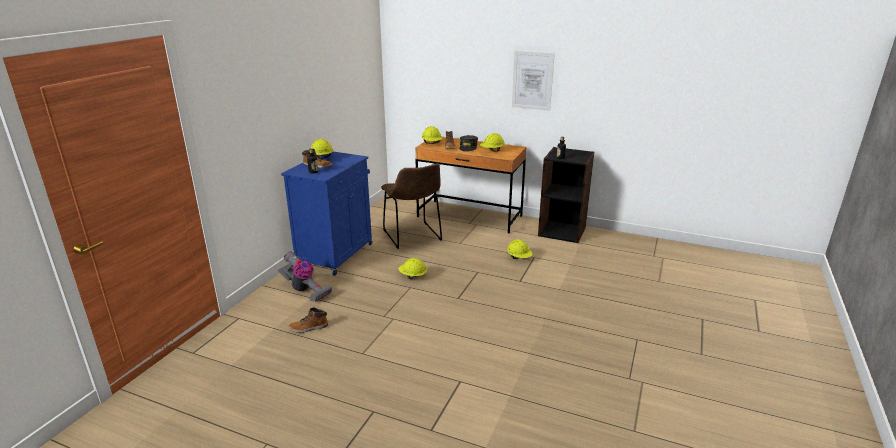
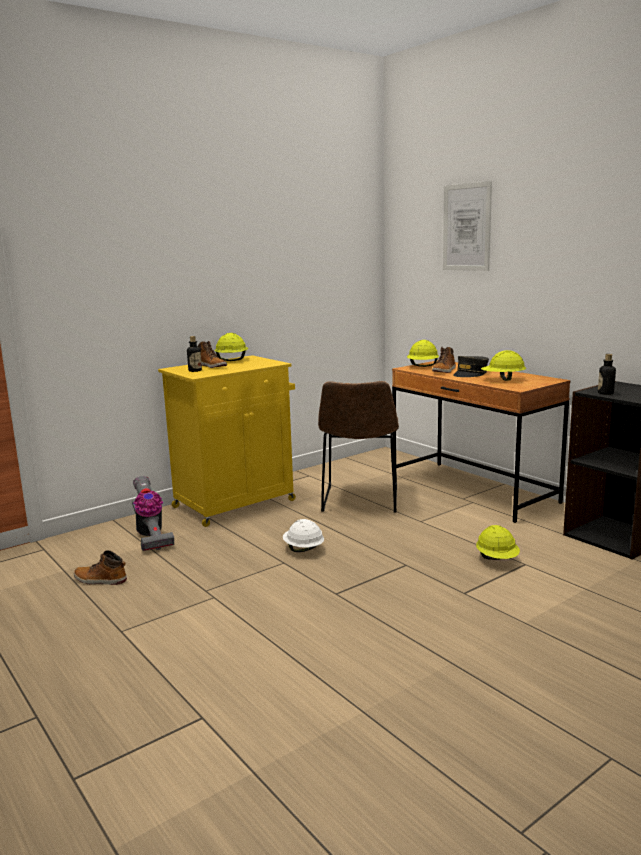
camera: 30 degrees right, 10 degrees down
blue cabinet [281,152,372,276] -> yellow cabinet [158,355,296,527]
yellow hard hat [398,258,427,279] -> white hard hat [283,519,324,552]
picture [512,51,555,111] -> picture moved to [443,181,492,271]

